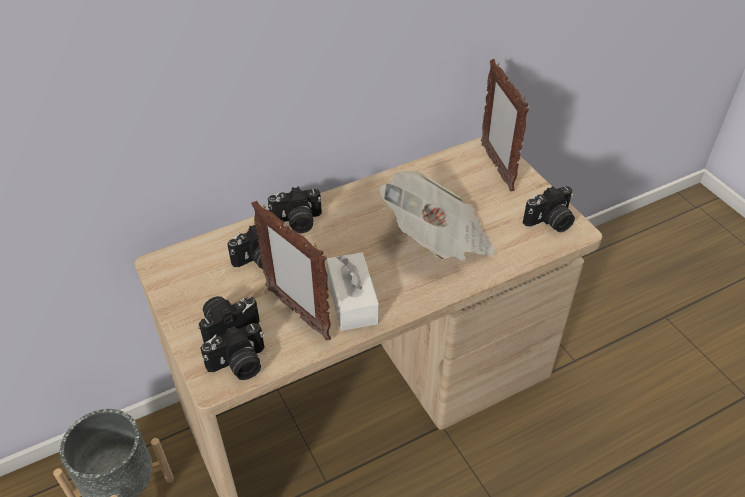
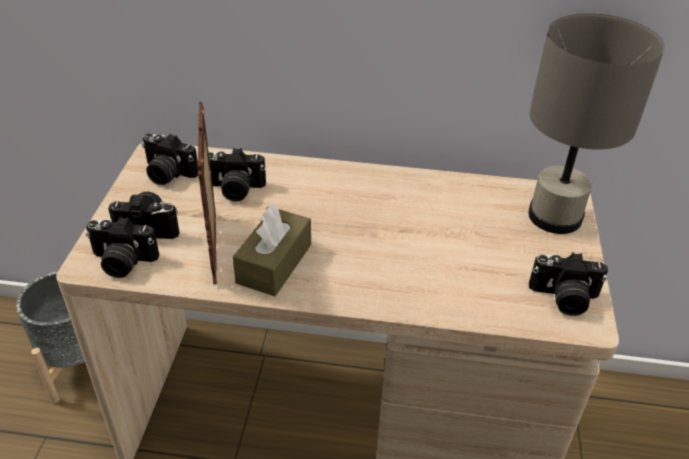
camera: 35 degrees right, 5 degrees down
camera [268,186,322,233] -> camera moved to [141,133,198,185]
white tissue box [326,253,379,331] -> brown tissue box [233,205,311,296]
newspaper [379,171,496,261] -> none
picture frame [481,59,529,191] -> grey table lamp [528,13,664,234]

